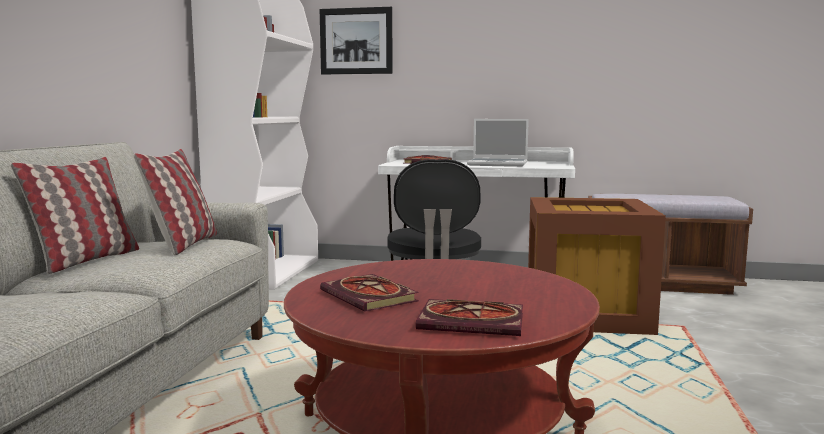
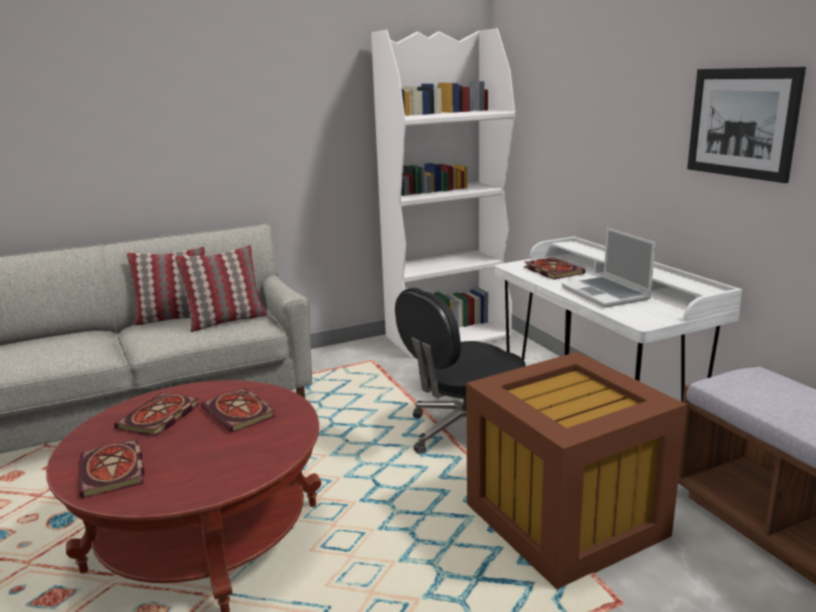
camera: 55 degrees right, 10 degrees up
picture [320,7,393,74] -> picture moved to [687,67,806,183]
none -> book [201,388,276,433]

